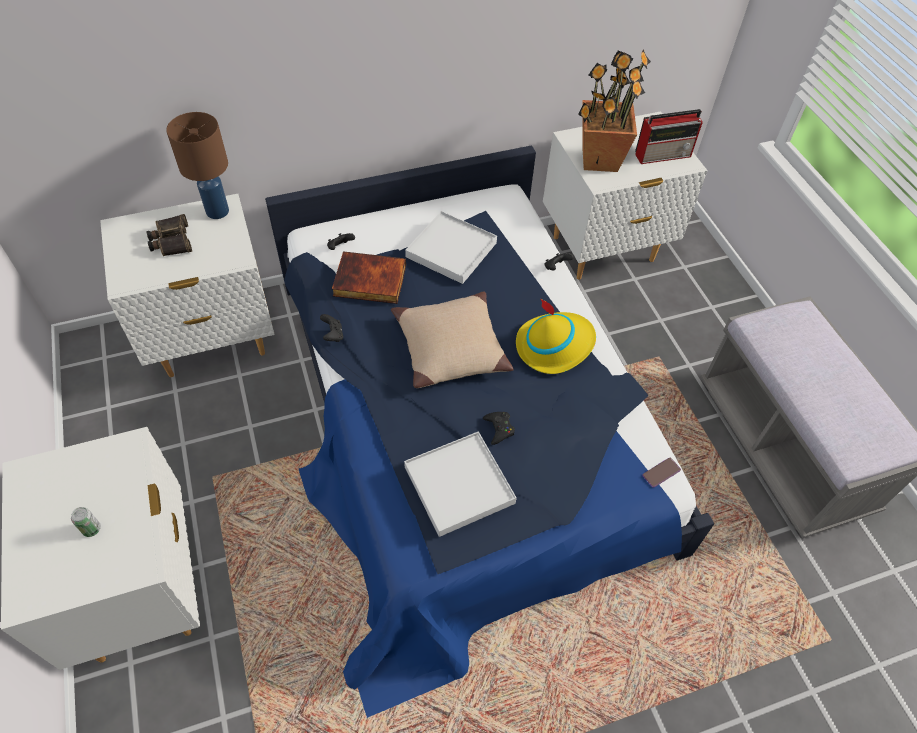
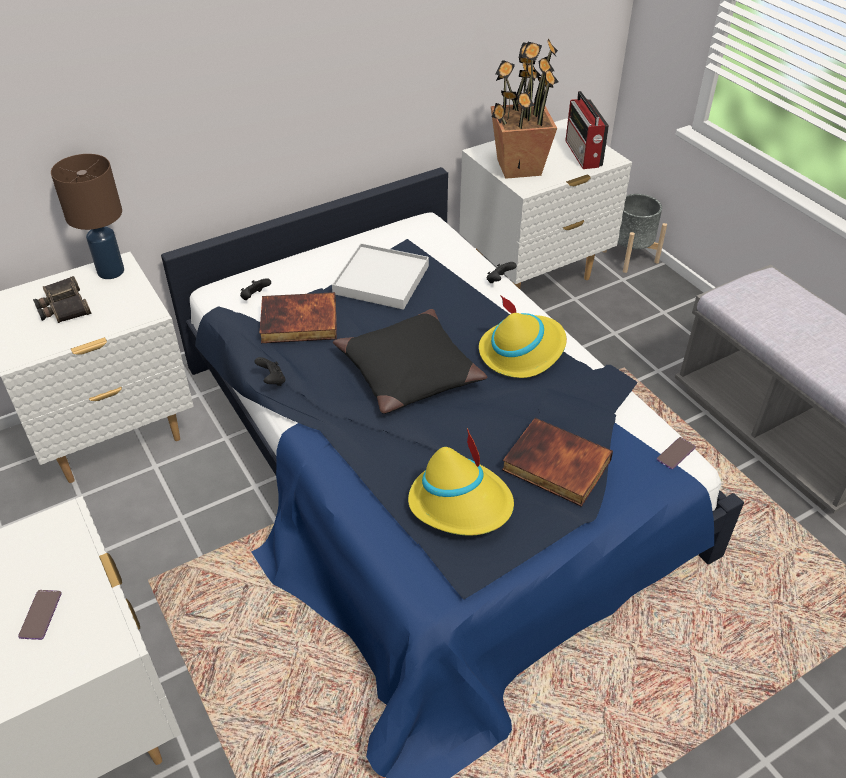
camera: 10 degrees left, 10 degrees down
can [71,507,101,537] -> phone [18,590,62,640]
beige pillow [391,291,514,388] -> black pillow [333,309,487,414]
white tray [404,431,517,537] -> yellow hat [408,428,514,535]
black game controller [483,412,515,445] -> none
radio [635,109,703,164] -> radio turned 105 degrees clockwise [565,91,609,169]
none -> book [502,418,613,507]
none -> grey planter [602,194,667,273]

